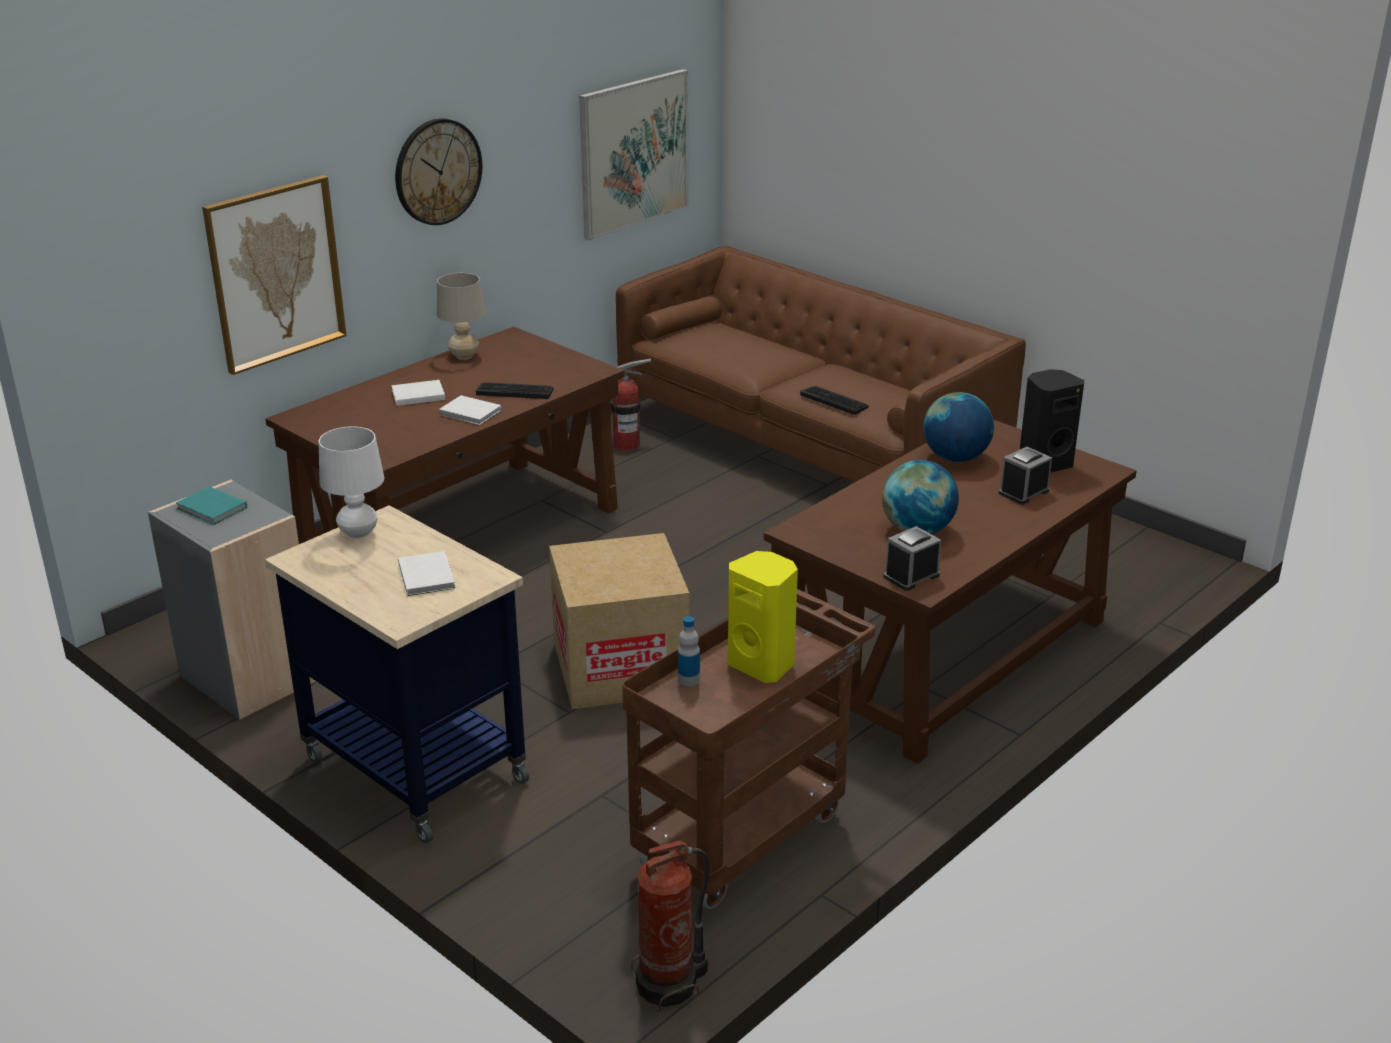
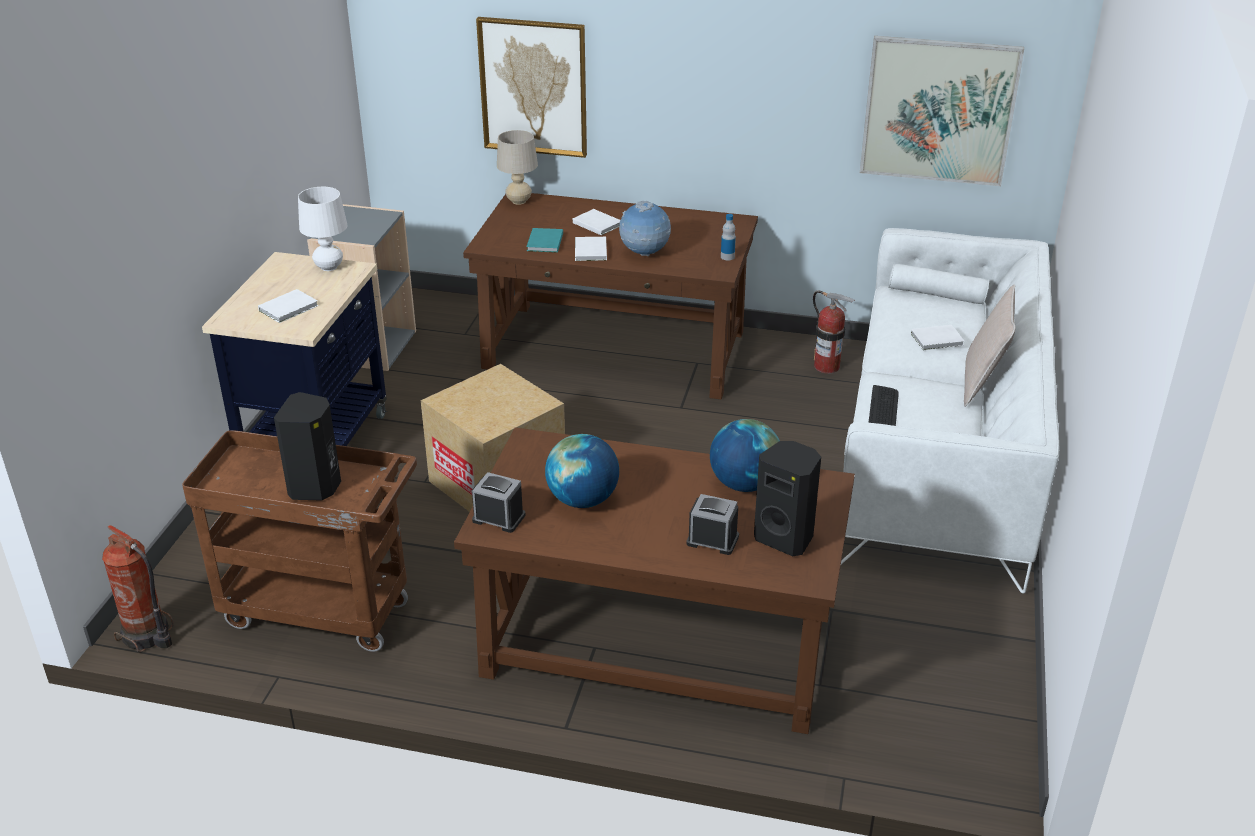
camera: 60 degrees right, 5 degrees up
turquoise book [176,486,247,525] -> turquoise book moved to [526,228,563,253]
wall clock [395,118,482,225] -> none
beige table lamp [437,273,485,360] -> beige table lamp moved to [497,130,538,205]
keyboard [476,382,554,399] -> globe [619,201,671,256]
brown sofa [616,246,1026,482] -> white sofa [841,228,1059,593]
bottle [678,616,700,686] -> bottle moved to [721,214,736,261]
yellow speaker [728,551,798,683] -> black speaker [274,392,341,501]
none -> white book [911,325,965,350]
none -> beige pillow [964,284,1015,407]

